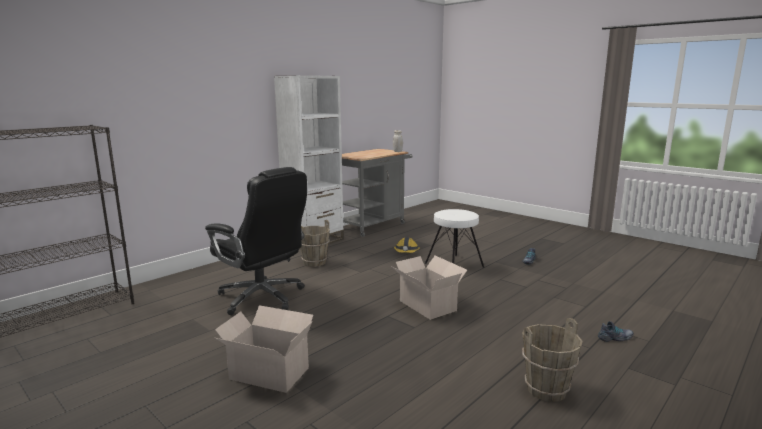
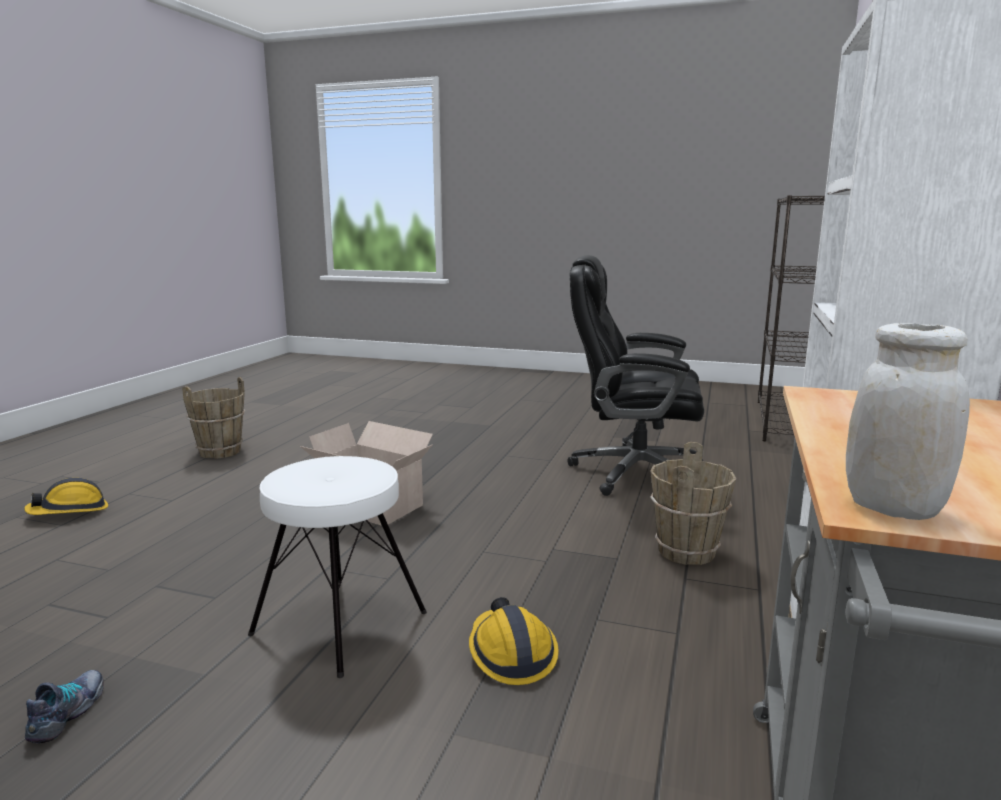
camera: 155 degrees right, 0 degrees up
cardboard box [215,305,313,393] -> none
shoe [598,321,633,342] -> hard hat [24,478,108,515]

